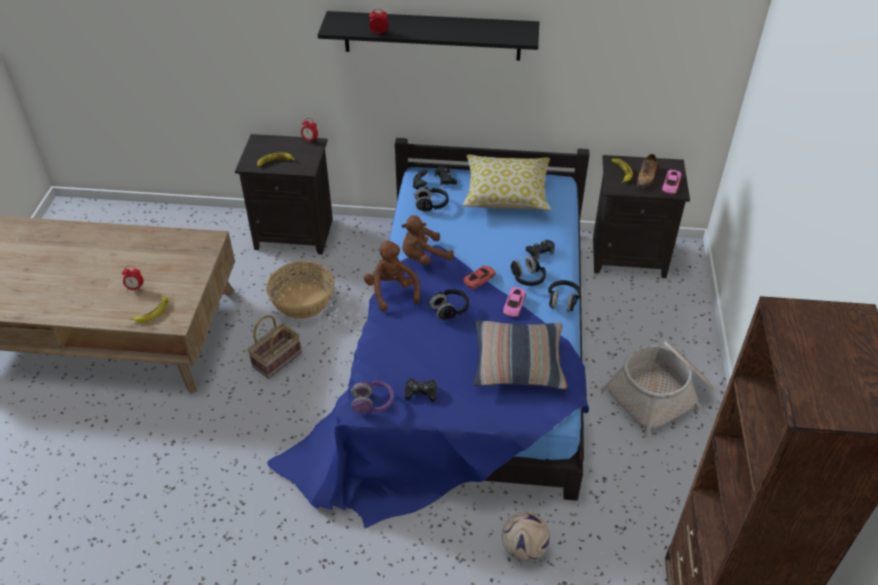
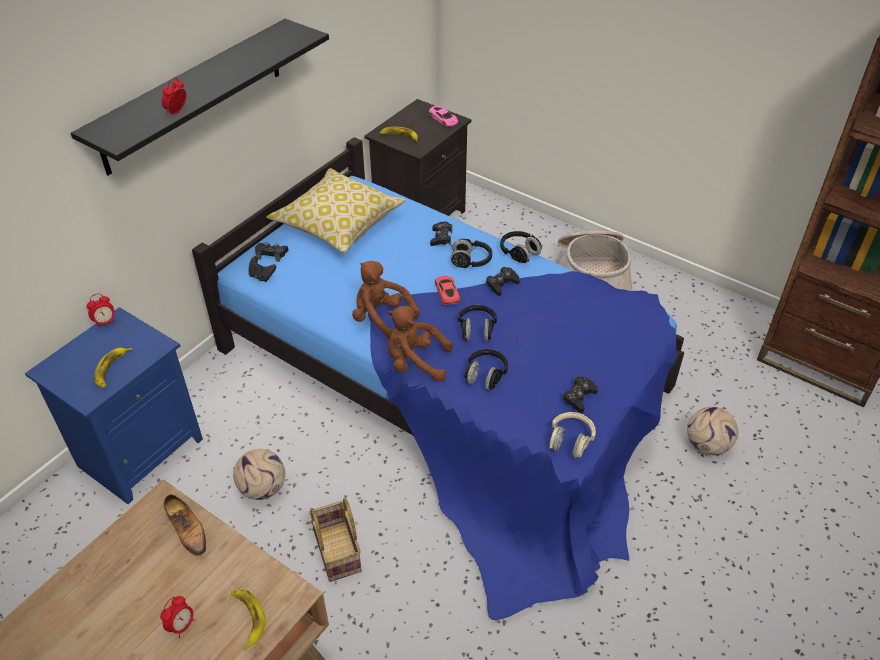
camera: 60 degrees left, 0 degrees up
black nightstand [235,134,333,255] -> blue nightstand [25,307,203,504]
basket [266,261,335,319] -> football [233,449,285,500]
purple headphones [350,380,394,413] -> beige headphones [550,412,596,458]
brown plush toy [402,215,454,266] -> brown plush toy turned 120 degrees clockwise [352,261,420,339]
black headphones [414,187,449,211] -> black headphones moved to [464,349,508,390]
pillow [473,320,567,390] -> none
pink toy car [503,287,526,317] -> black game controller [486,267,520,296]
shoe [637,154,657,188] -> shoe moved to [164,494,206,556]

